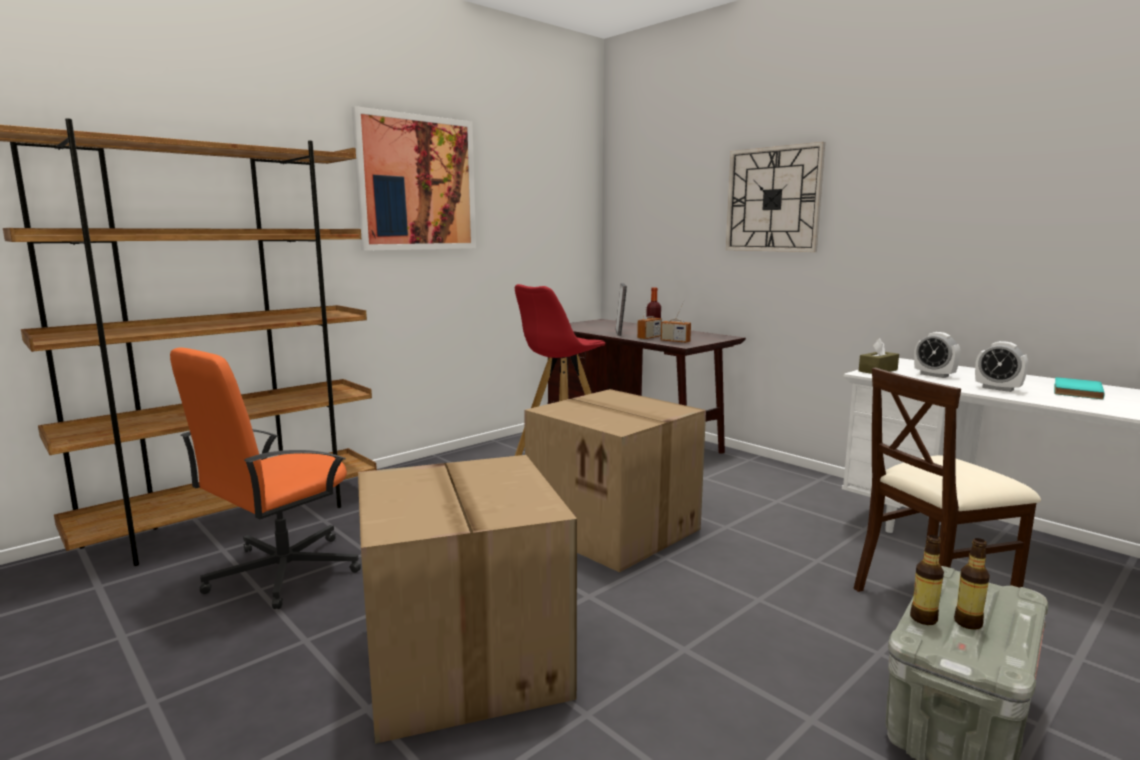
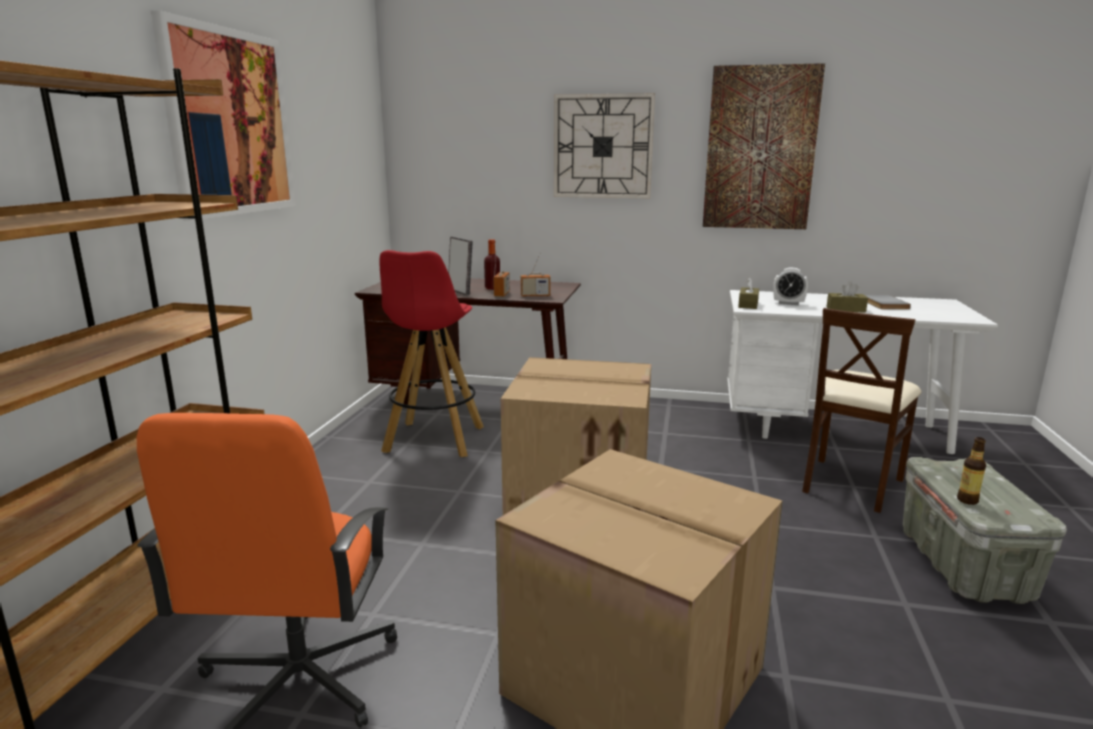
camera: 35 degrees left, 5 degrees up
bottle [954,538,990,630] -> none
alarm clock [975,341,1028,392] -> brown tissue box [827,281,868,313]
turquoise book [1054,377,1104,399] -> grey book [865,295,911,309]
none -> picture [703,63,825,229]

